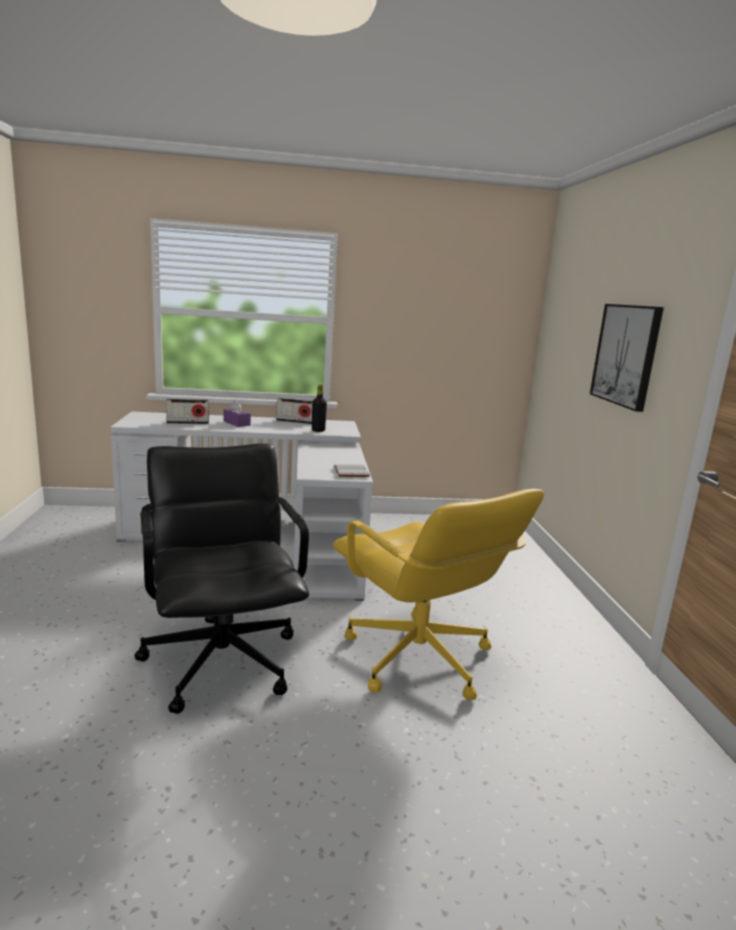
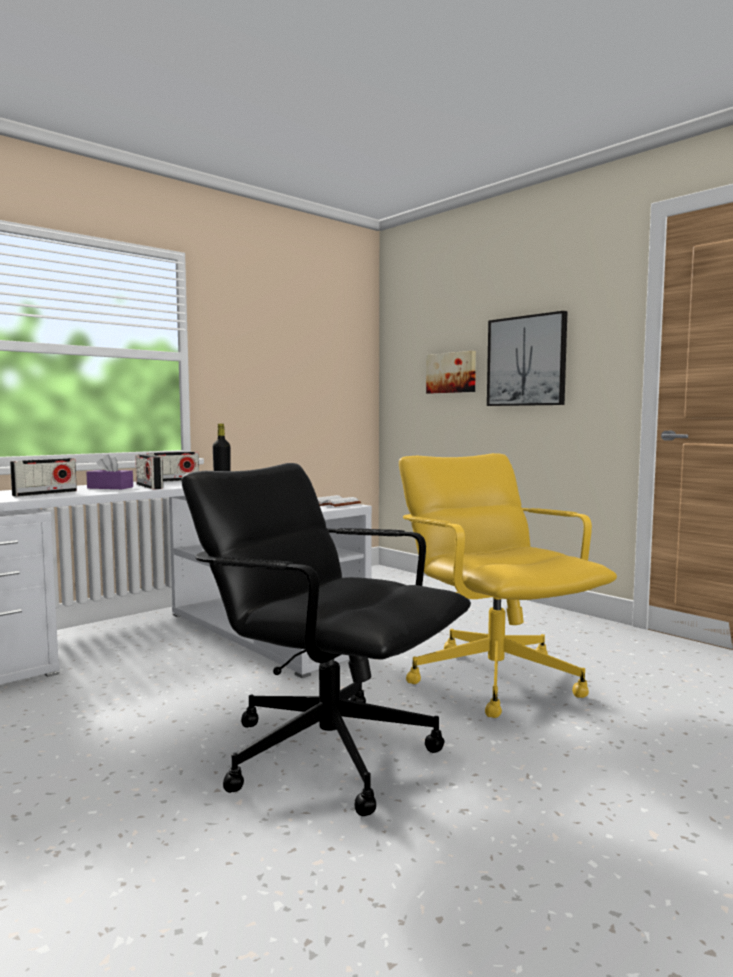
camera: 35 degrees left, 10 degrees down
yellow office chair [333,489,544,700] -> yellow office chair turned 135 degrees counterclockwise [399,453,617,718]
none -> radio [135,454,163,489]
none -> picture [426,351,476,393]

